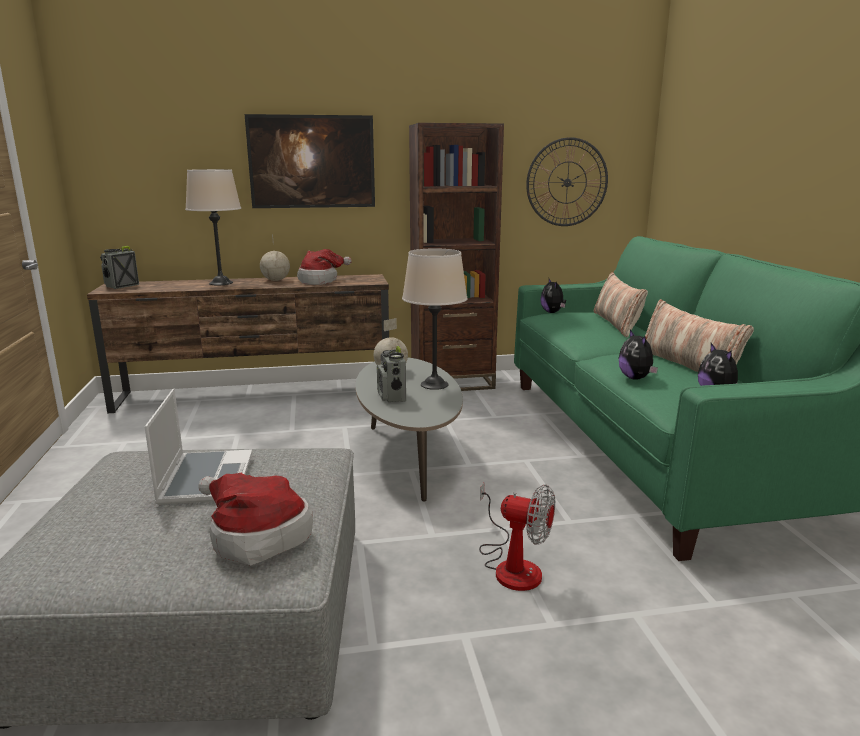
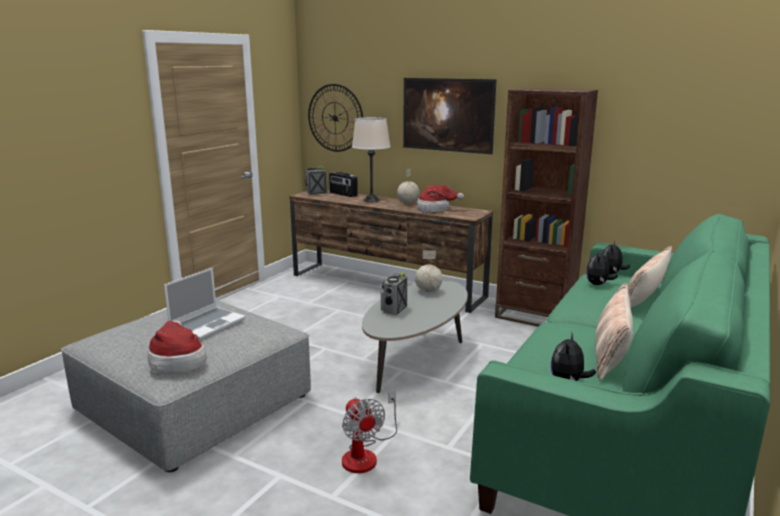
camera: 40 degrees right, 0 degrees up
beige table lamp [402,248,468,390] -> none
wall clock [526,137,608,226] -> wall clock moved to [308,84,363,152]
plush toy [619,330,658,380] -> plush toy moved to [586,251,618,285]
none -> radio [329,172,358,197]

